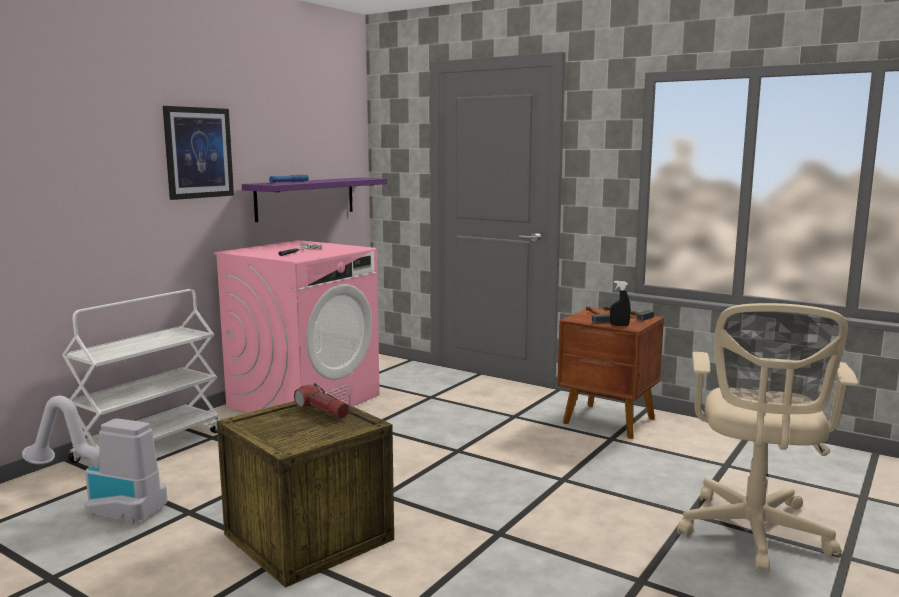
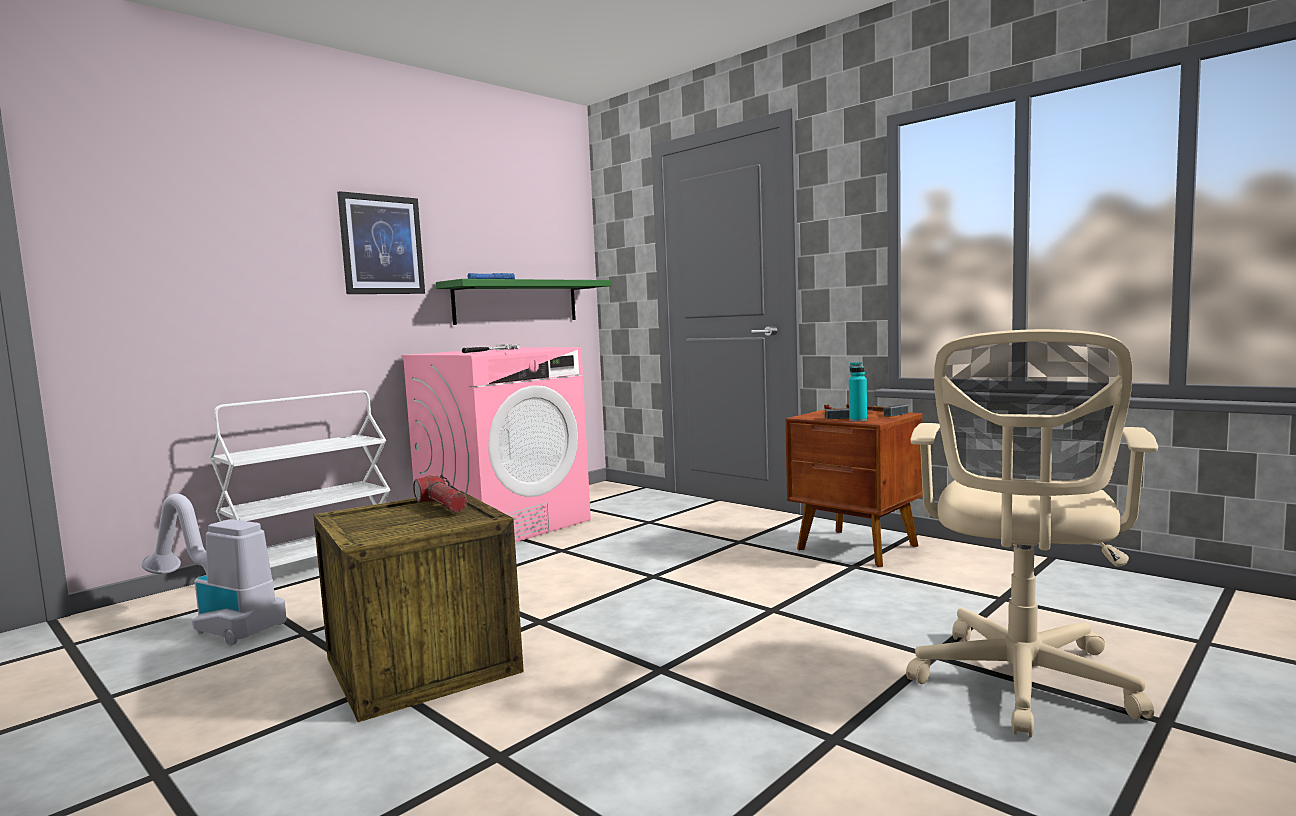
camera: 10 degrees right, 5 degrees down
purple shelf [242,178,387,222] -> green shelf [436,279,611,325]
black spray bottle [610,281,631,326] -> turquoise bottle [849,362,867,422]

